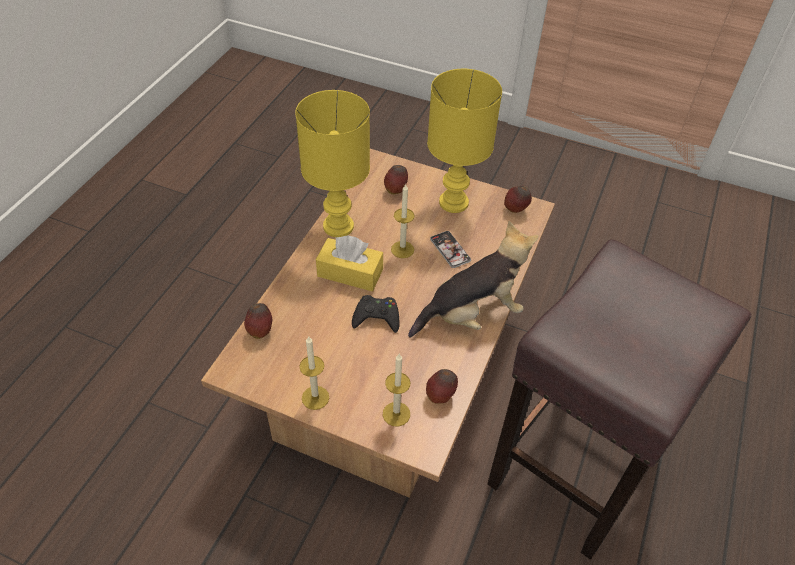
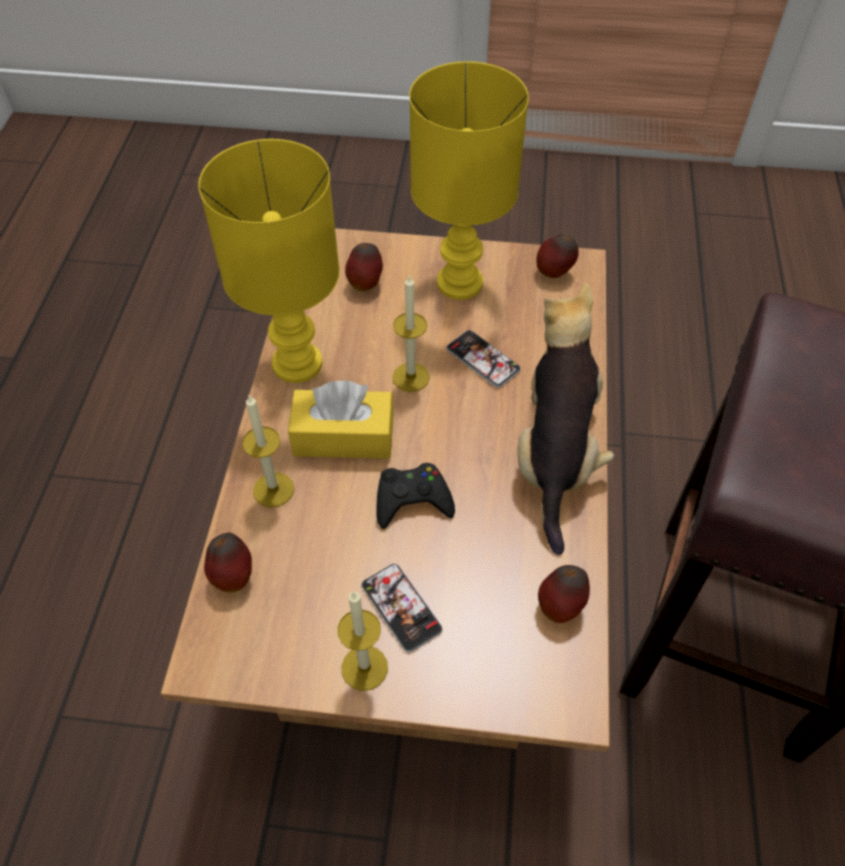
camera: 15 degrees left, 5 degrees up
candle [383,354,410,427] -> candle moved to [242,395,294,508]
plush toy [408,221,539,338] -> plush toy turned 45 degrees counterclockwise [518,283,614,555]
none -> phone [361,564,443,653]

